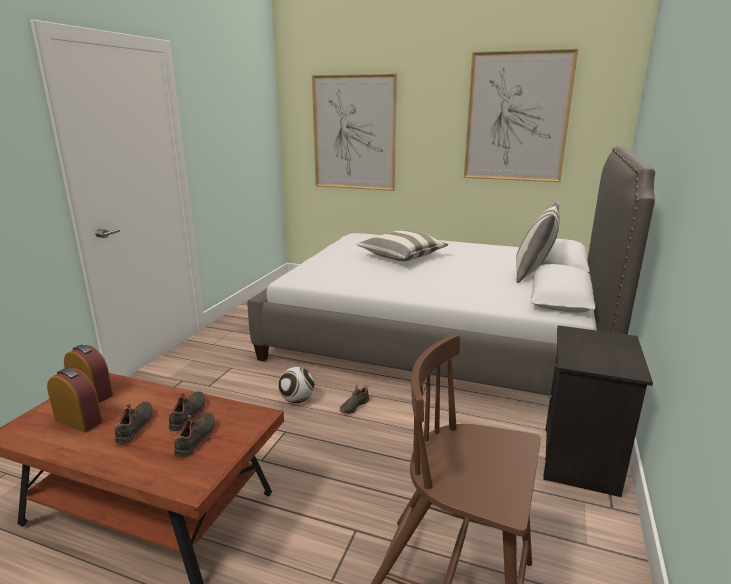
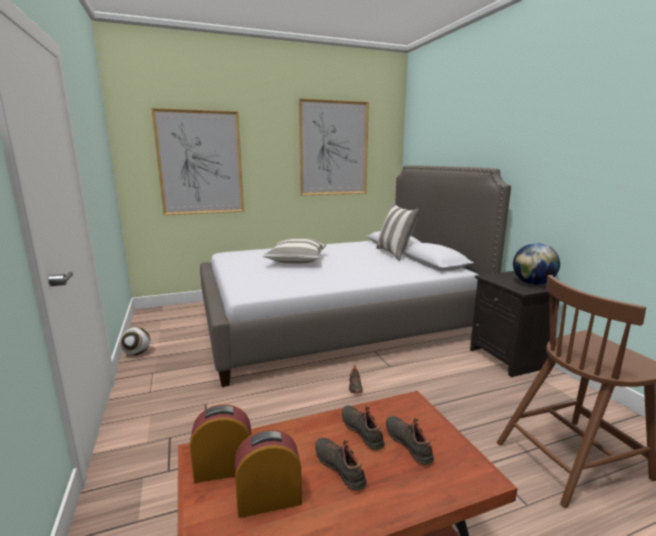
camera: 40 degrees left, 5 degrees down
football [278,367,314,403] -> football moved to [120,327,150,355]
none -> globe [513,243,560,285]

